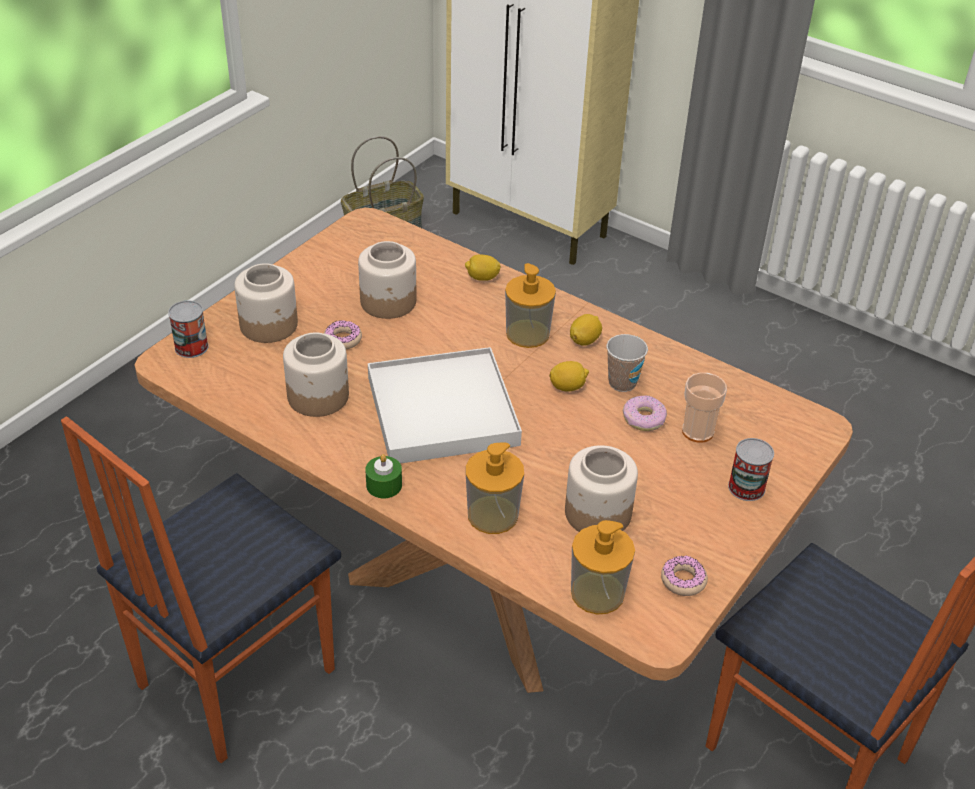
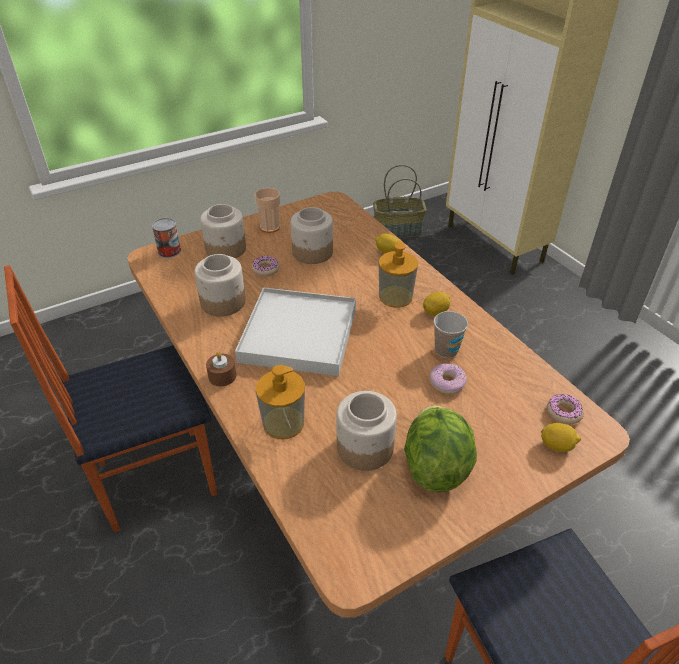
camera: 25 degrees right, 0 degrees up
green candle [365,454,402,498] -> brown candle [206,352,236,386]
lemon [549,361,589,392] -> lemon moved to [541,423,581,452]
soap dispenser [571,520,635,614] -> none
donut [661,556,708,596] -> donut moved to [547,394,584,425]
cup [682,373,727,443] -> cup moved to [254,188,280,233]
can [728,438,774,501] -> none
none -> lettuce [404,406,477,493]

